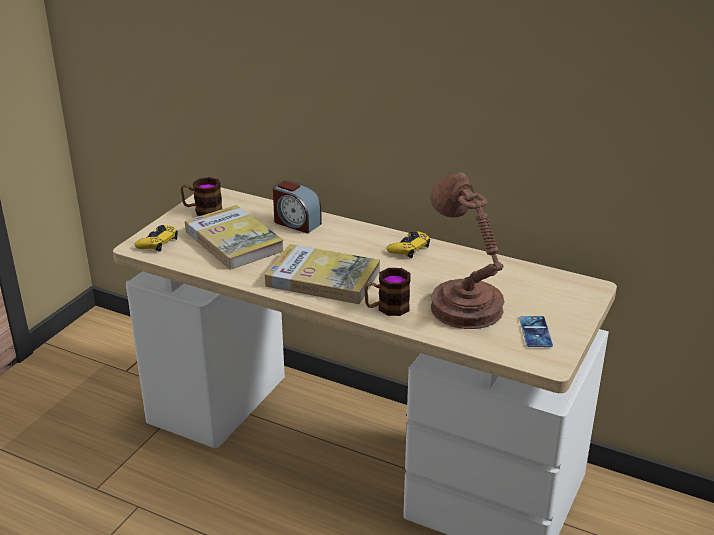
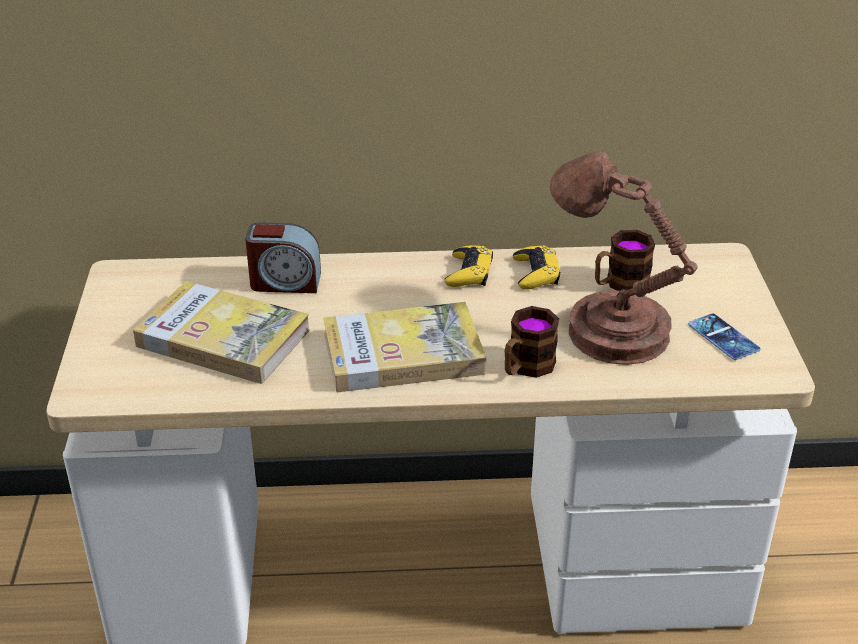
camera: 30 degrees left, 5 degrees up
yellow game controller [135,225,178,252] -> yellow game controller moved to [513,245,560,290]
mug [181,177,222,216] -> mug moved to [595,230,655,291]

